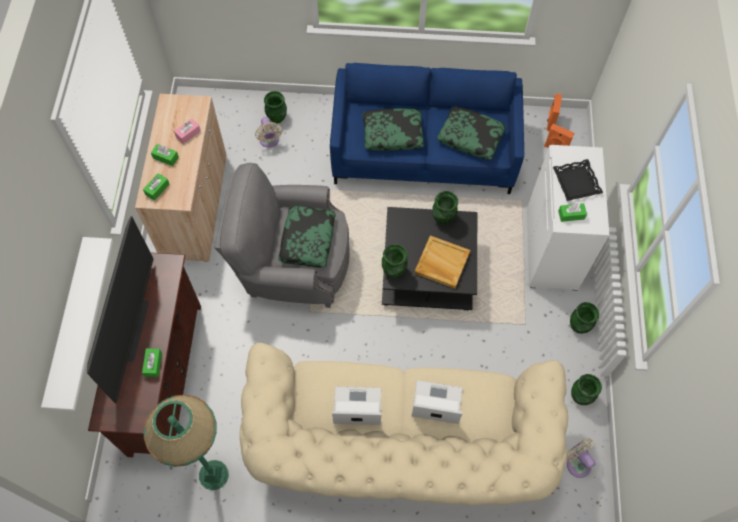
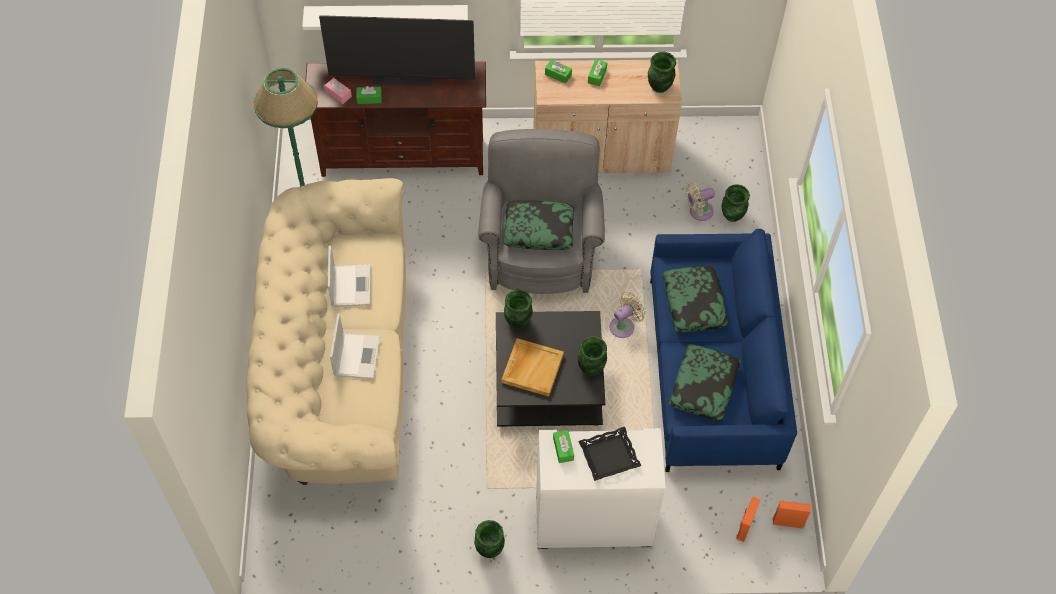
camera: 85 degrees right, 5 degrees down
pink tissue box [174,119,201,144] -> pink tissue box moved to [325,78,352,104]
beige fan [566,438,596,478] -> beige fan moved to [610,292,645,338]
green vase [571,374,602,405] -> green vase moved to [648,52,676,93]

